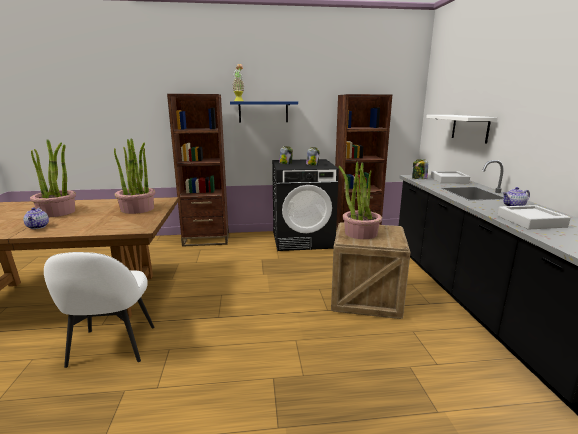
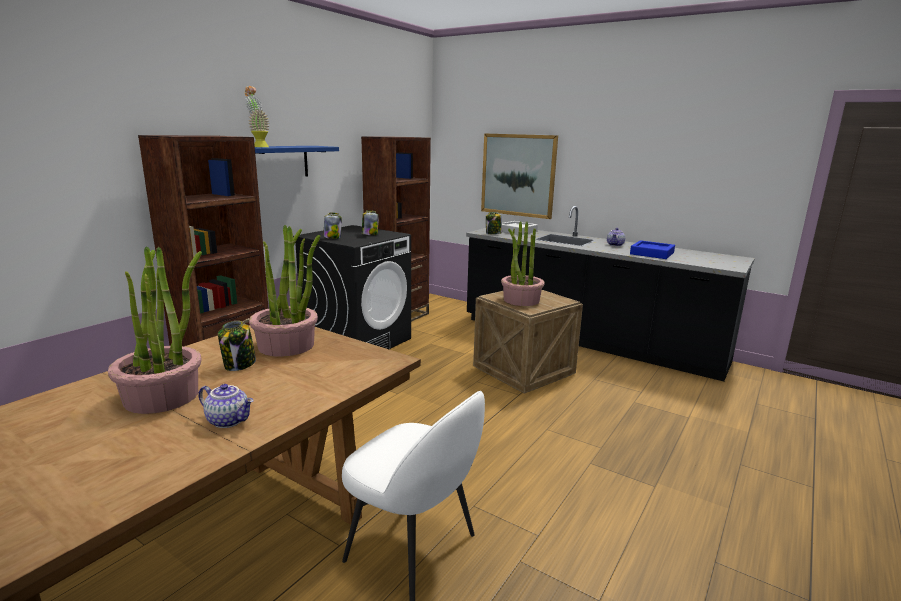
camera: 50 degrees left, 0 degrees up
white shelf [426,115,498,144] -> picture [481,134,558,219]
grey tray [497,205,571,230] -> blue tray [630,240,675,259]
none -> jar [218,321,256,371]

